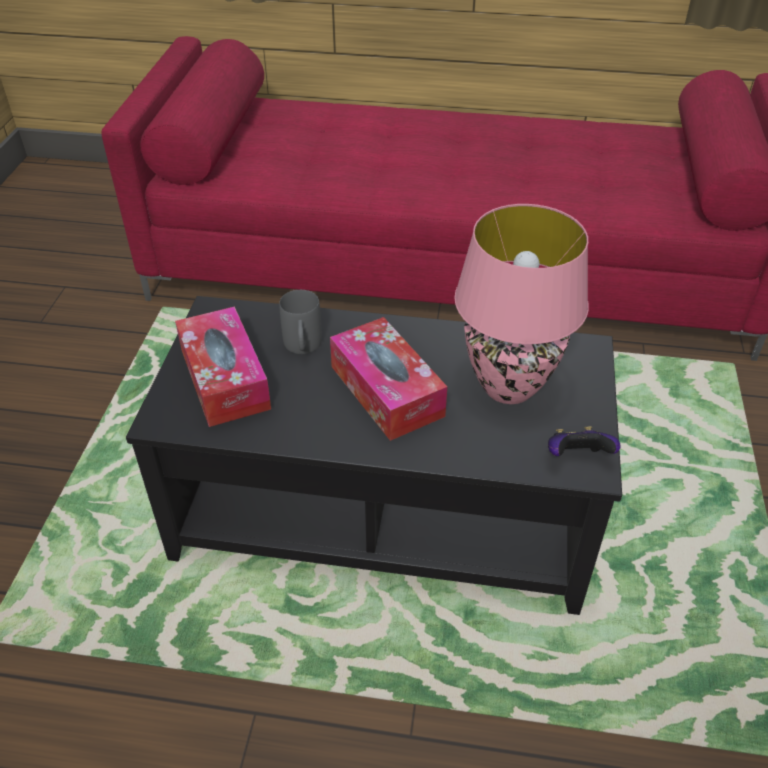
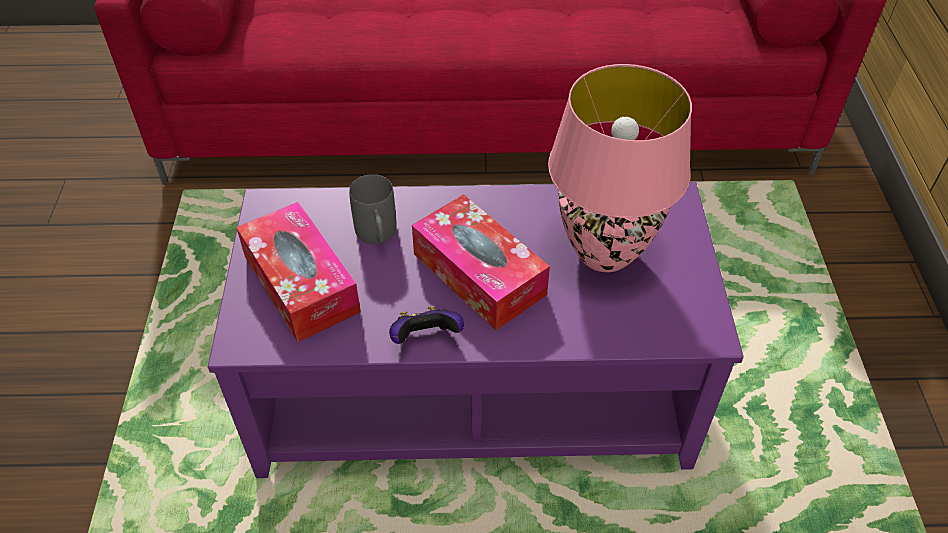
camera: 10 degrees left, 5 degrees up
black coffee table [126,296,622,615] -> purple coffee table [208,182,744,478]
game controller [548,426,621,456] -> game controller moved to [389,306,464,344]

